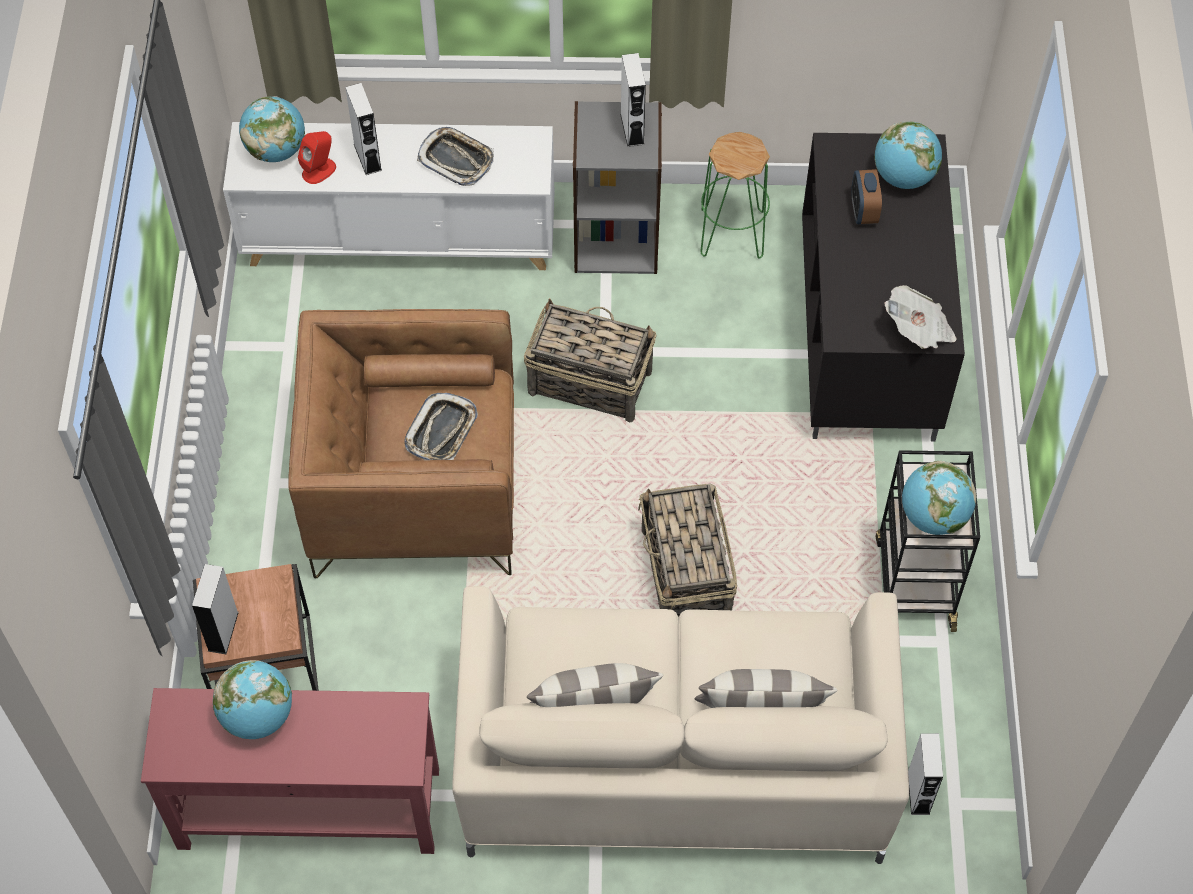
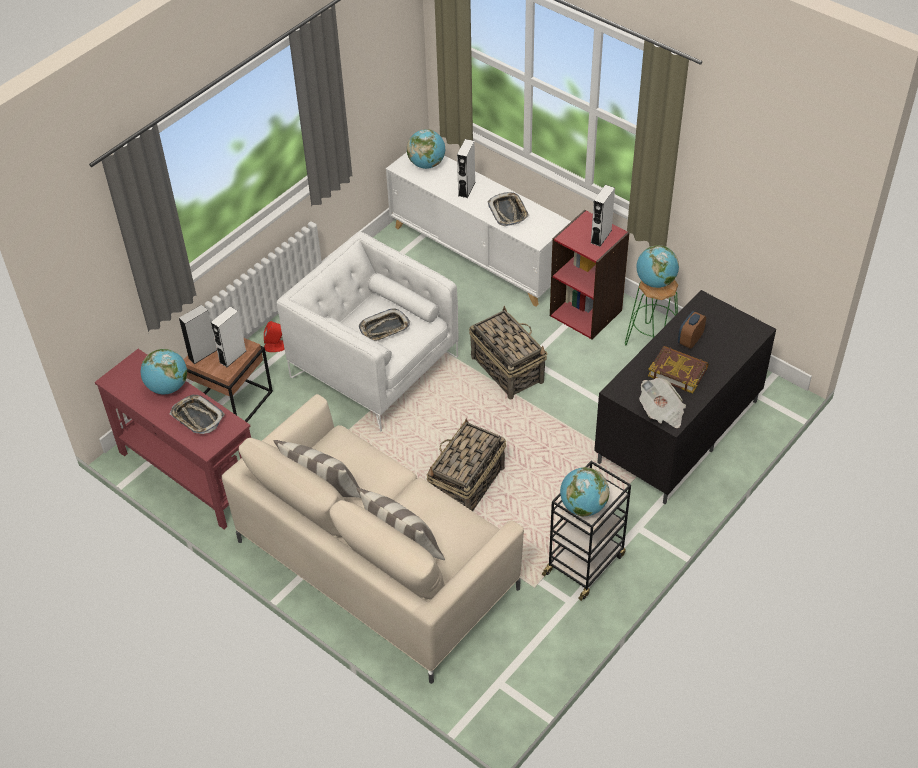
camera: 40 degrees right, 10 degrees down
brown armchair [289,309,514,578] -> white armchair [277,231,458,431]
red speaker [298,131,336,184] -> red speaker moved to [264,321,285,352]
grey bookcase [573,101,662,274] -> red bookcase [550,210,629,339]
globe [874,121,942,189] -> globe moved to [636,245,679,288]
white speaker [908,733,943,815] -> white speaker moved to [211,306,246,367]
none -> tray [170,395,225,434]
none -> book [648,346,708,393]

